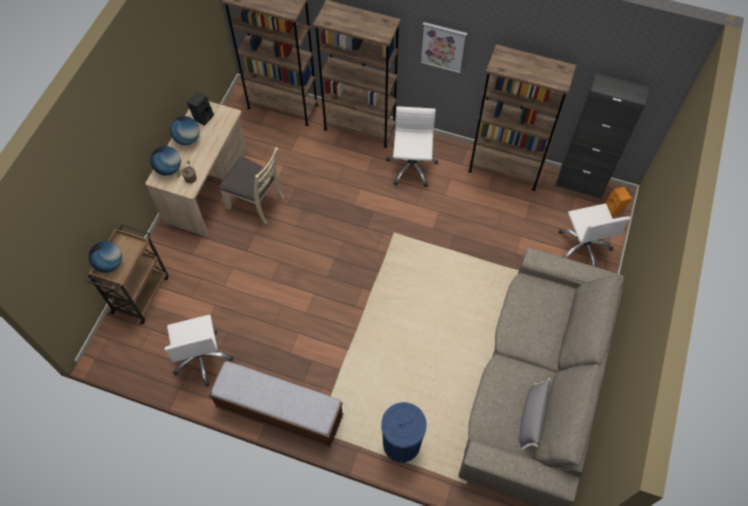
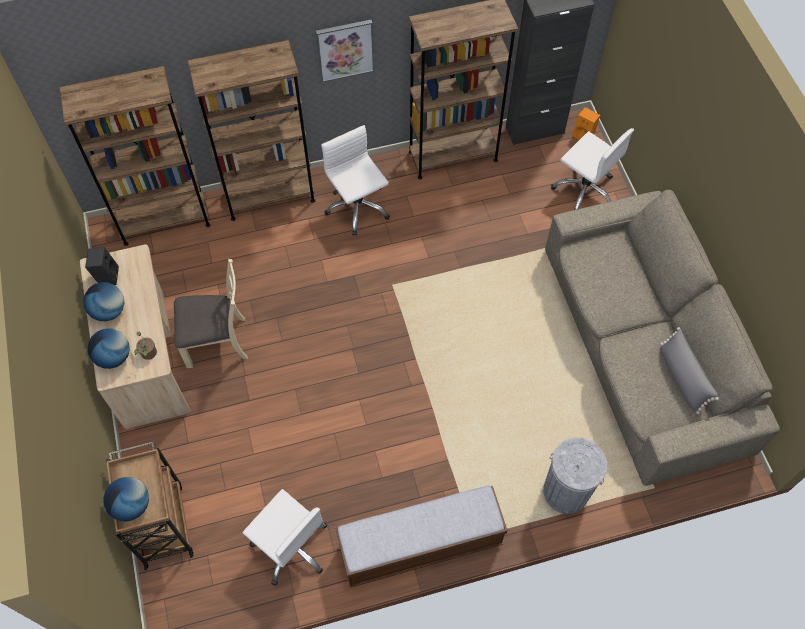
camera: 35 degrees left, 0 degrees up
blue trash can [381,402,427,463] -> grey trash can [543,437,607,514]

